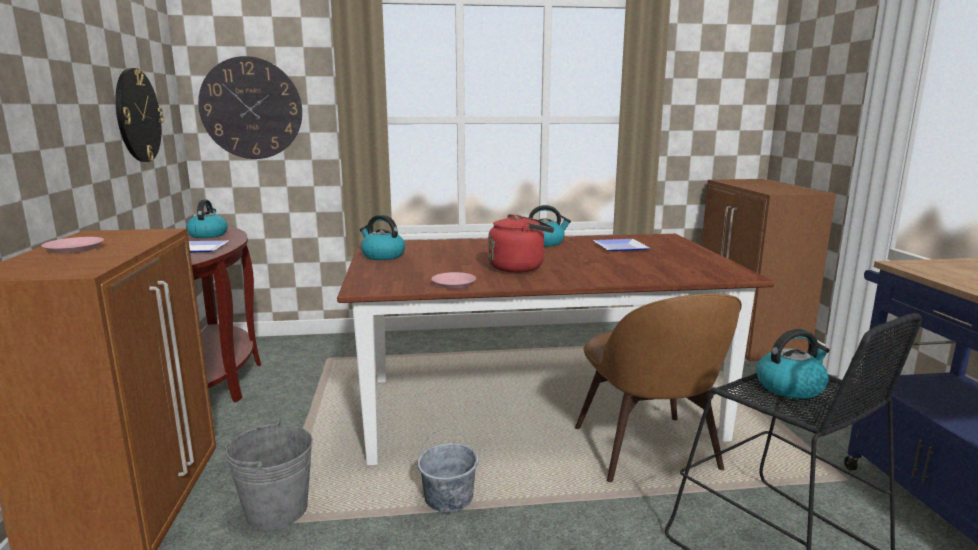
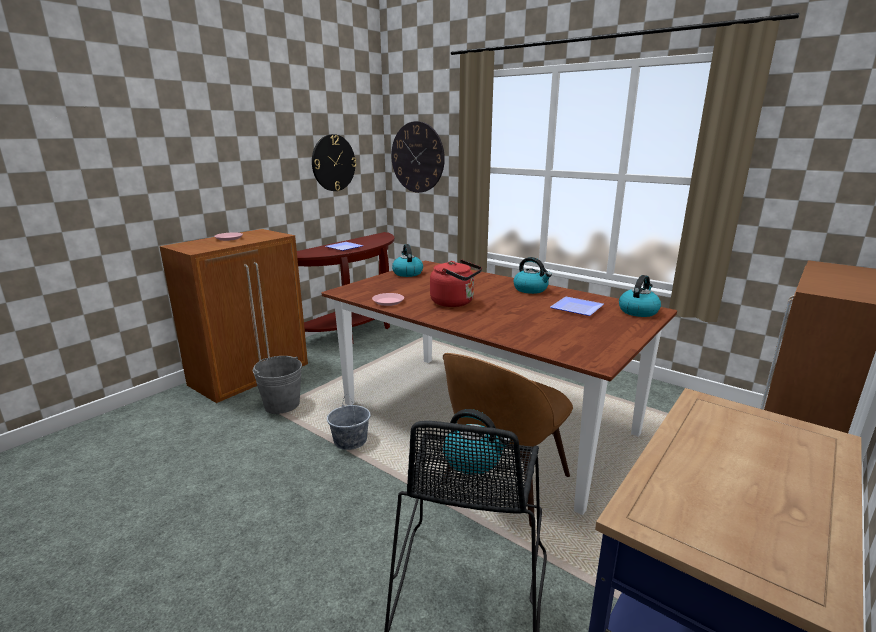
camera: 45 degrees right, 5 degrees up
kettle [186,200,228,238] -> kettle moved to [619,275,661,317]

